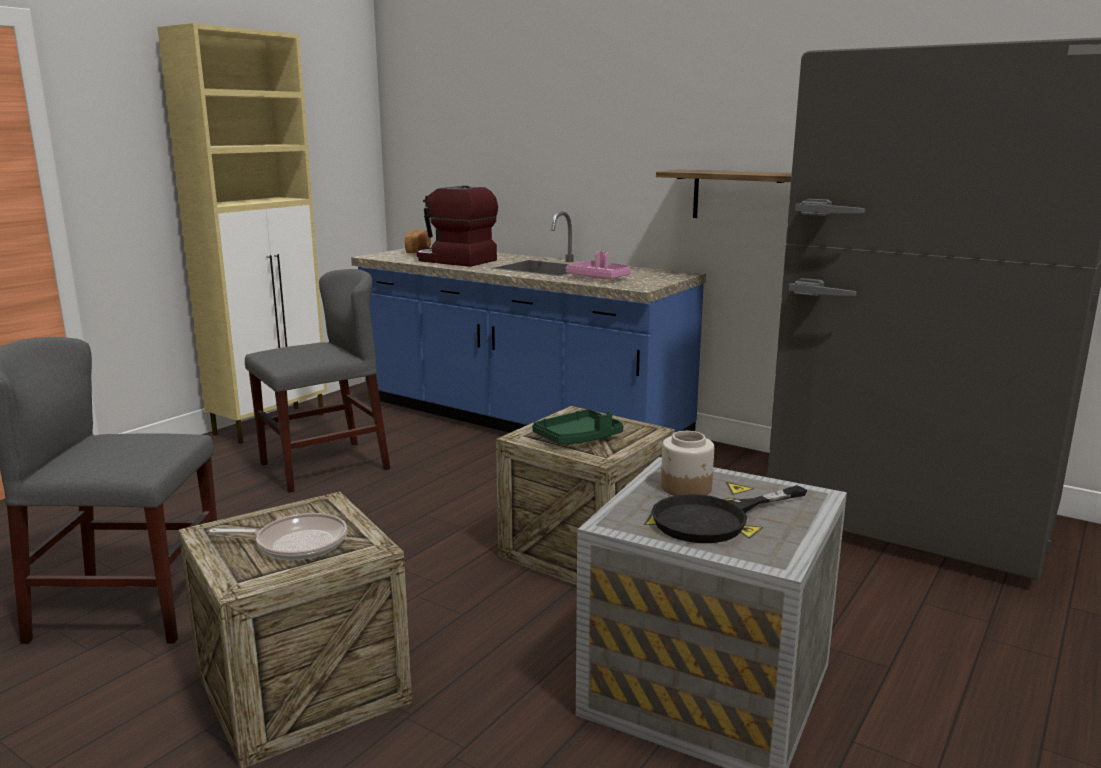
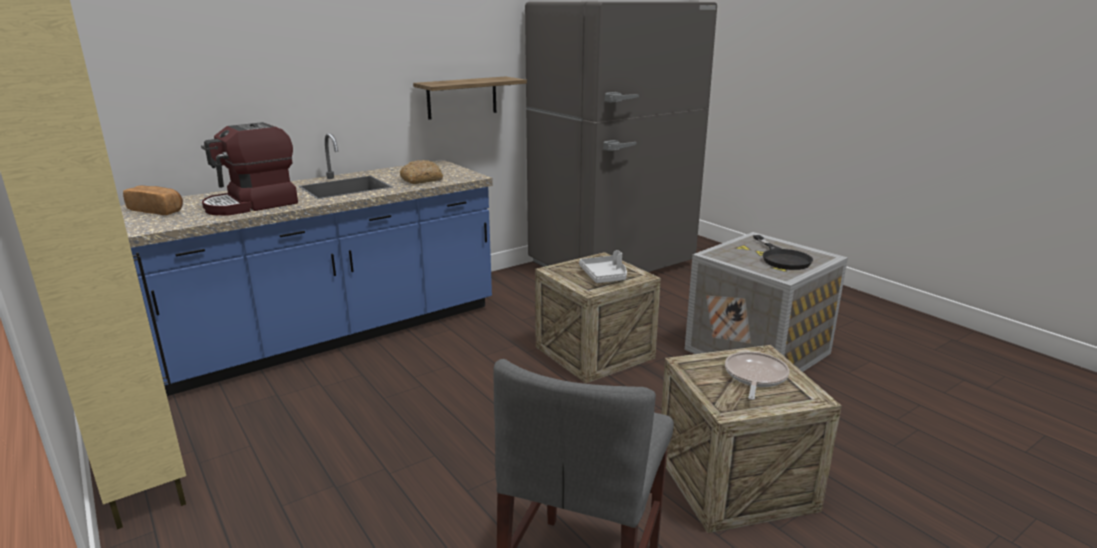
camera: 70 degrees left, 5 degrees up
grey chair [245,269,390,493] -> none
green tray [532,409,624,444] -> grey tray [579,250,627,283]
pink tray [566,251,631,279] -> bread [400,160,443,184]
jar [661,431,714,496] -> none

